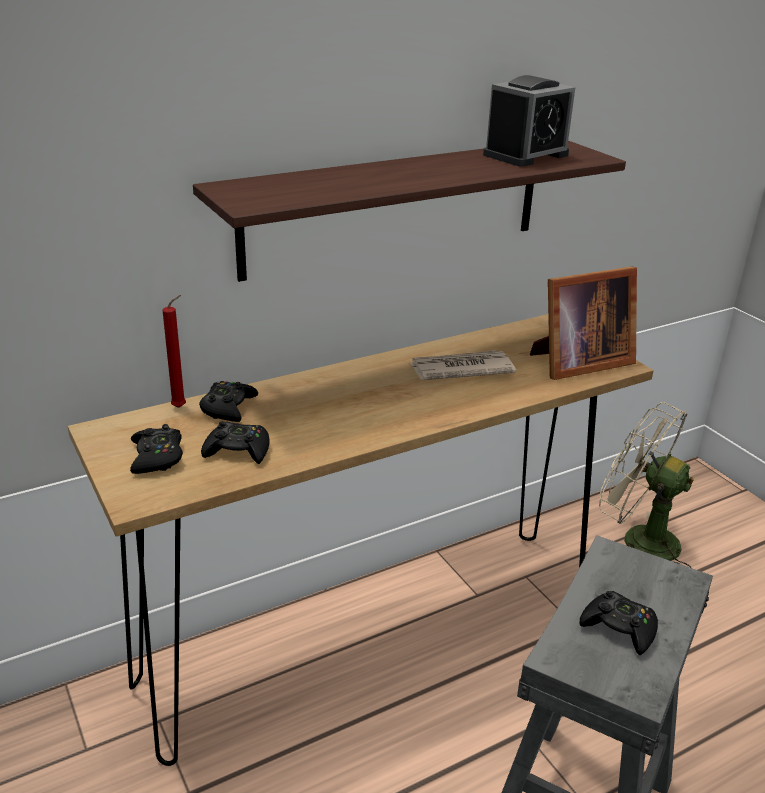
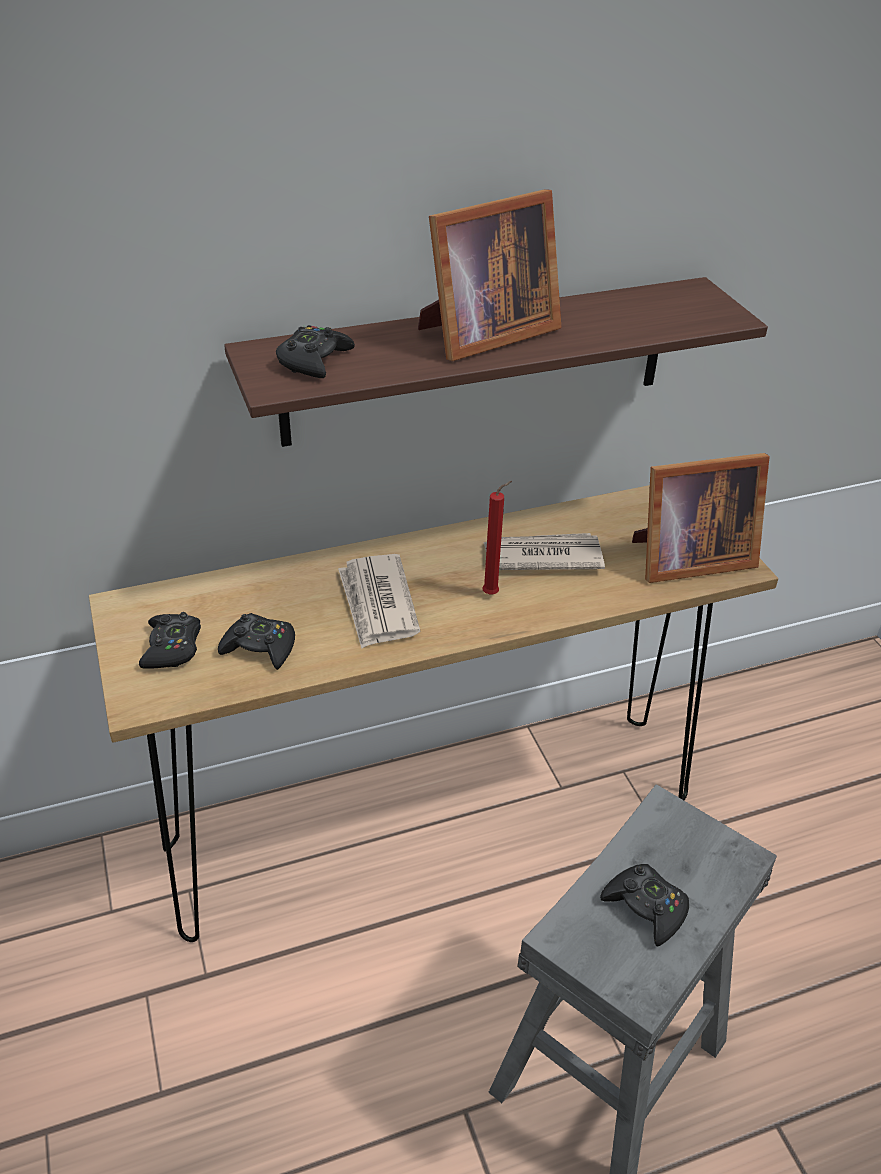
camera: 10 degrees right, 10 degrees up
red candle [163,295,186,408] -> red candle moved to [483,481,512,595]
black game controller [199,381,258,422] -> black game controller moved to [276,325,355,378]
alarm clock [483,75,575,167] -> none
beige fan [599,402,694,568] -> none
none -> newspaper [338,554,421,649]
none -> picture frame [418,189,562,361]

